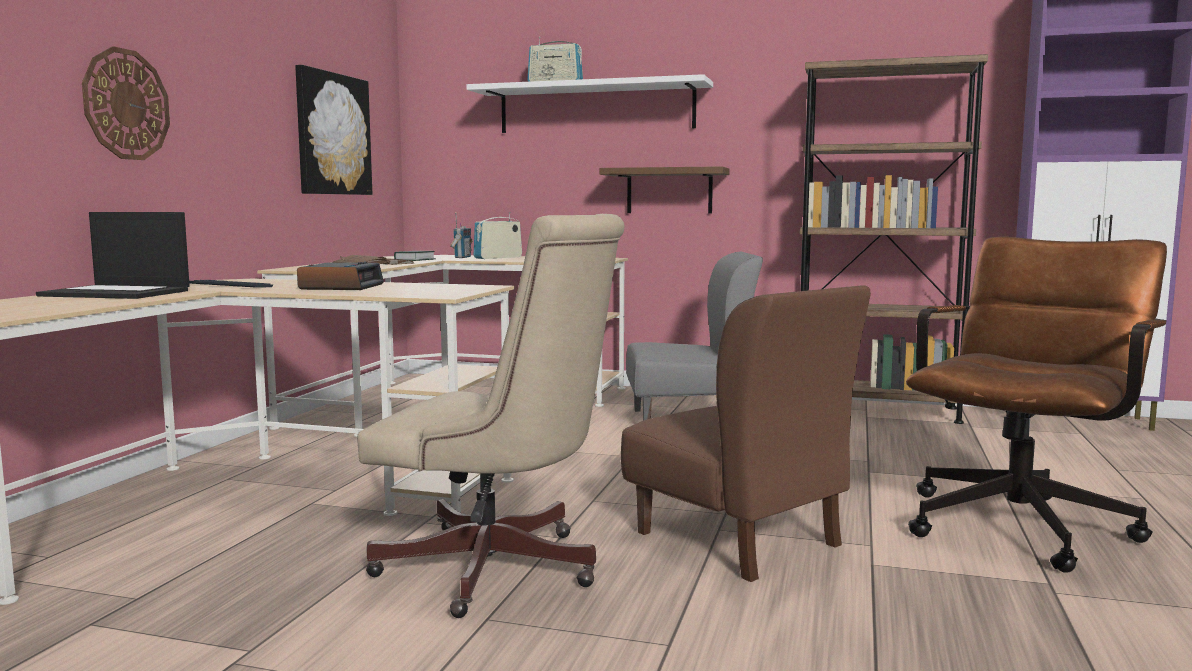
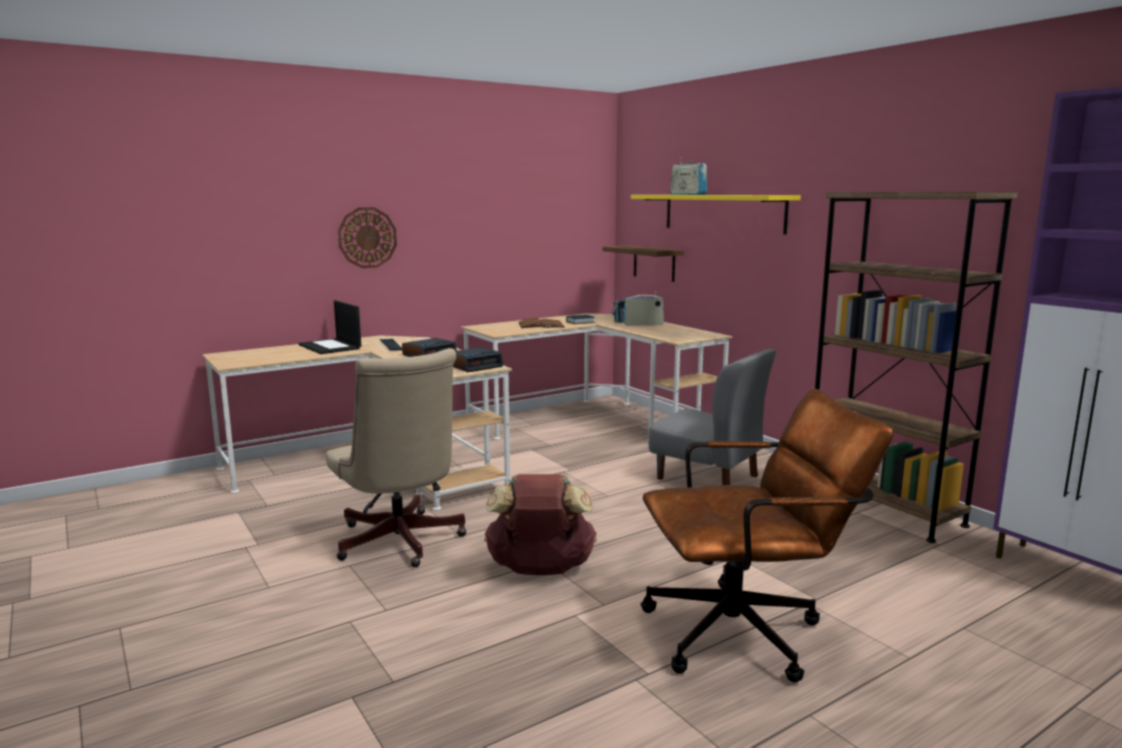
camera: 40 degrees right, 5 degrees up
picture [295,65,372,195] -> none
white shelf [466,74,713,133] -> yellow shelf [631,195,801,234]
brown shelf [600,166,730,213] -> brown shelf moved to [603,245,684,282]
brown chair [621,285,871,582] -> brown backpack [484,474,597,575]
none -> alarm clock [453,347,503,372]

